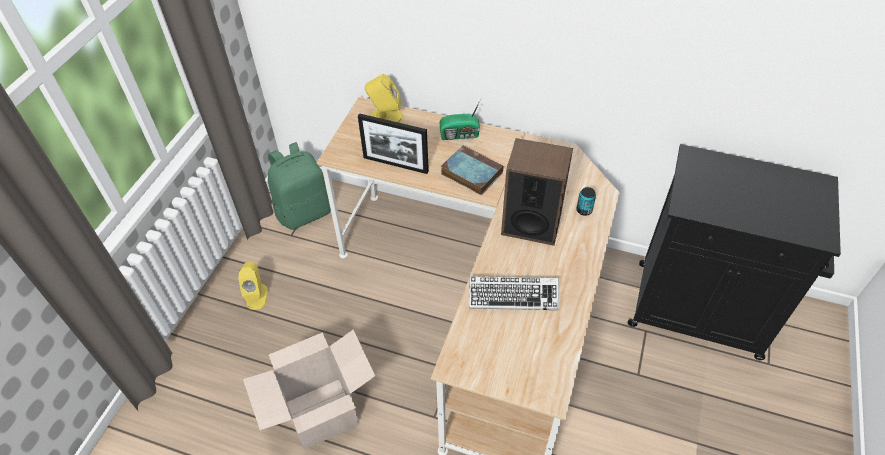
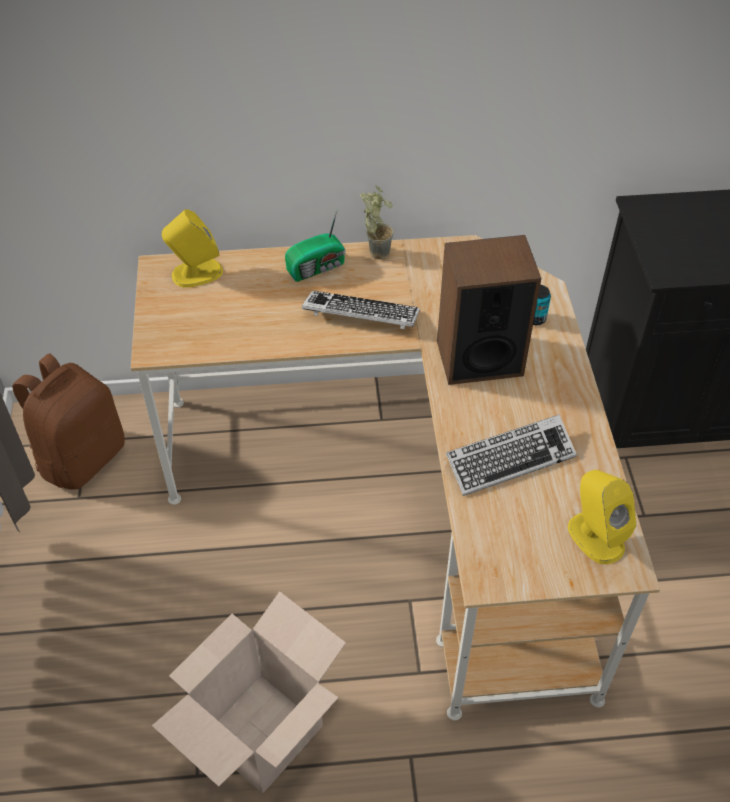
camera: 25 degrees left, 0 degrees up
yellow speaker [238,262,268,310] -> yellow speaker moved to [568,470,636,564]
green backpack [268,142,331,230] -> brown backpack [12,353,125,490]
picture frame [358,113,429,174] -> none
book [441,145,503,195] -> keyboard [302,291,420,329]
none -> potted plant [360,185,394,260]

